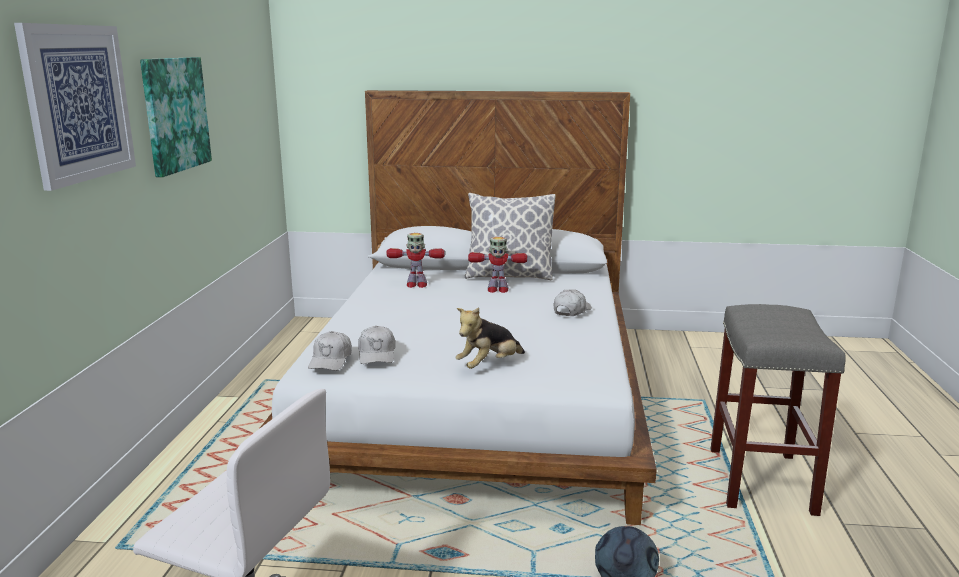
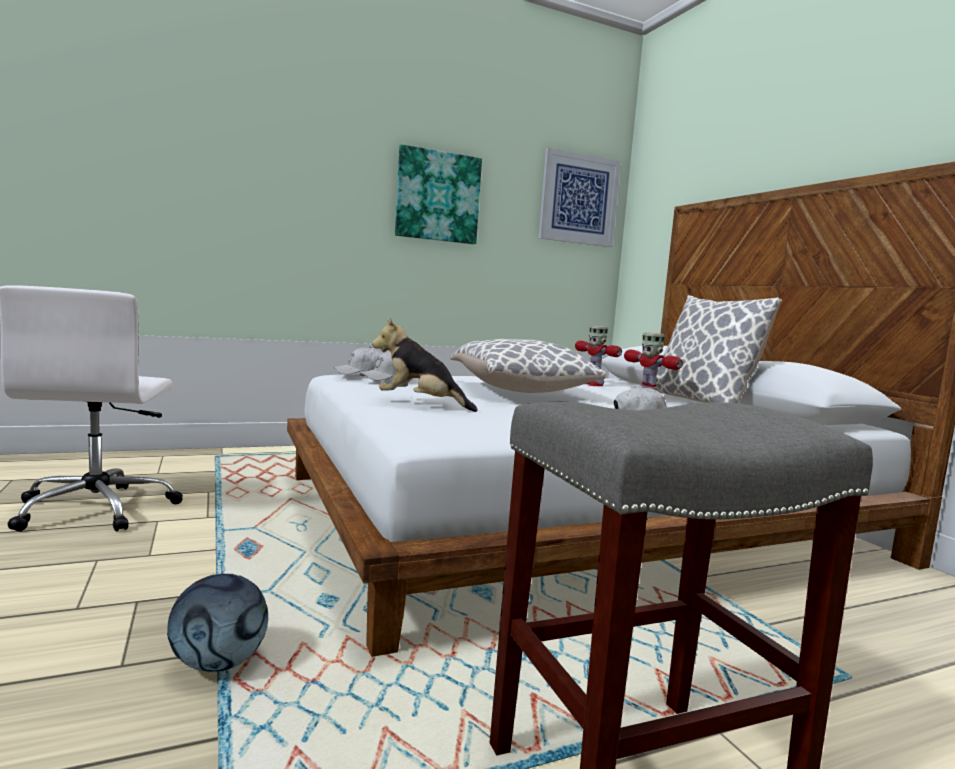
camera: 60 degrees right, 10 degrees down
picture [14,23,136,191] -> picture moved to [539,148,621,247]
none -> pillow [450,339,606,393]

